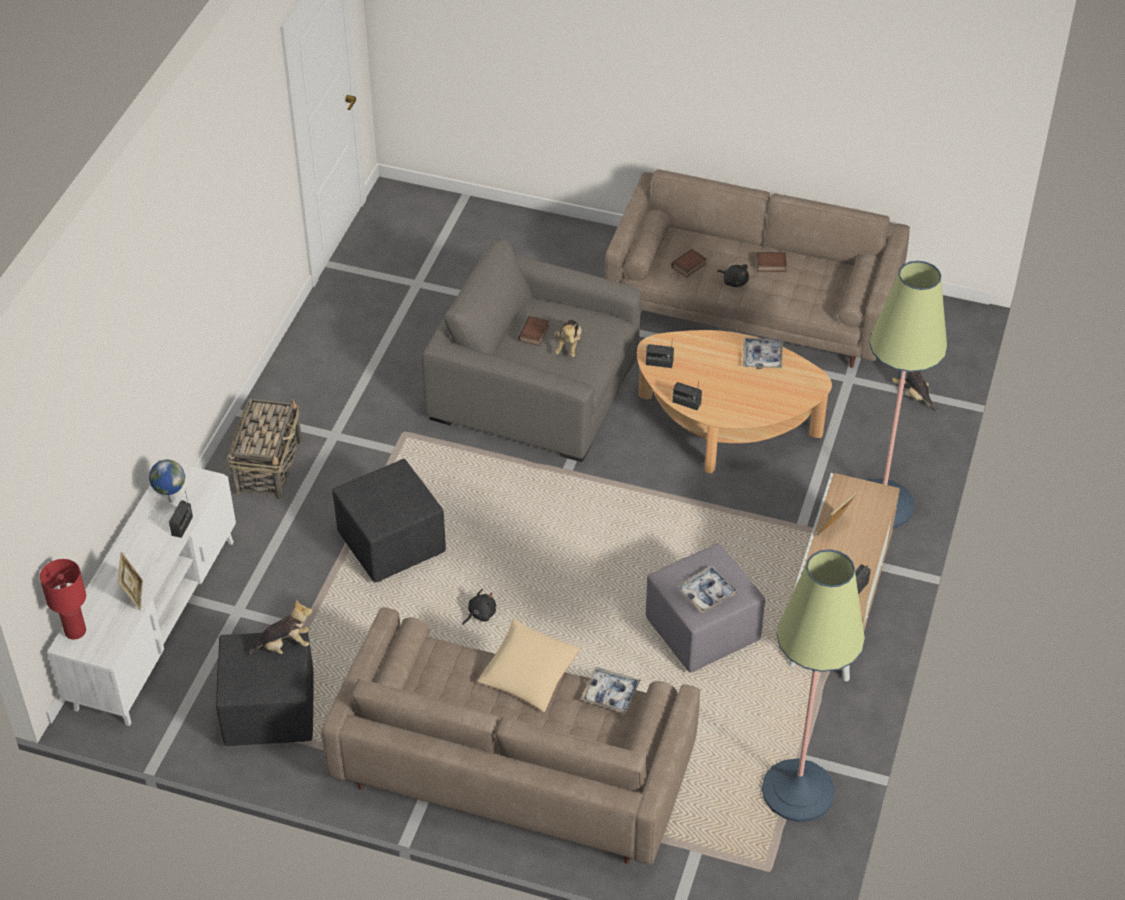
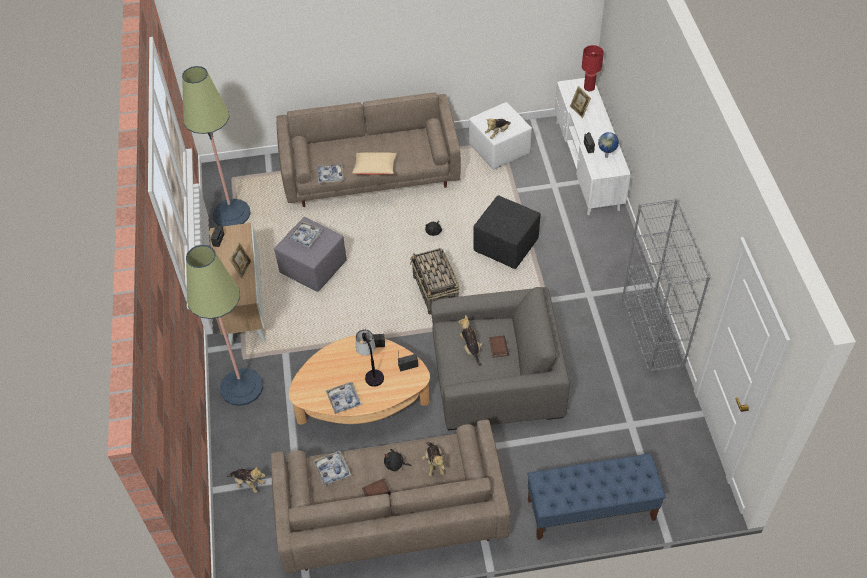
camera: 155 degrees right, 5 degrees up
black ottoman [216,632,314,746] -> white ottoman [469,102,532,170]
basket [227,399,302,499] -> basket moved to [410,248,459,315]
book [671,249,707,277] -> plush toy [422,442,445,476]
none -> tray [313,451,351,486]
none -> table lamp [356,329,384,387]
none -> blue bench [528,453,666,540]
none -> grey bookcase [622,199,710,375]

